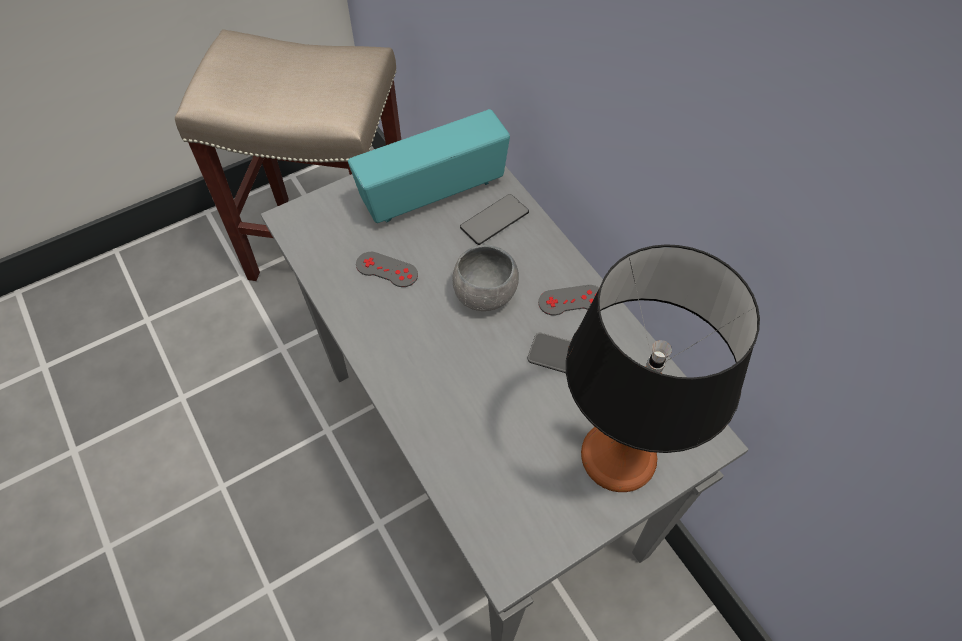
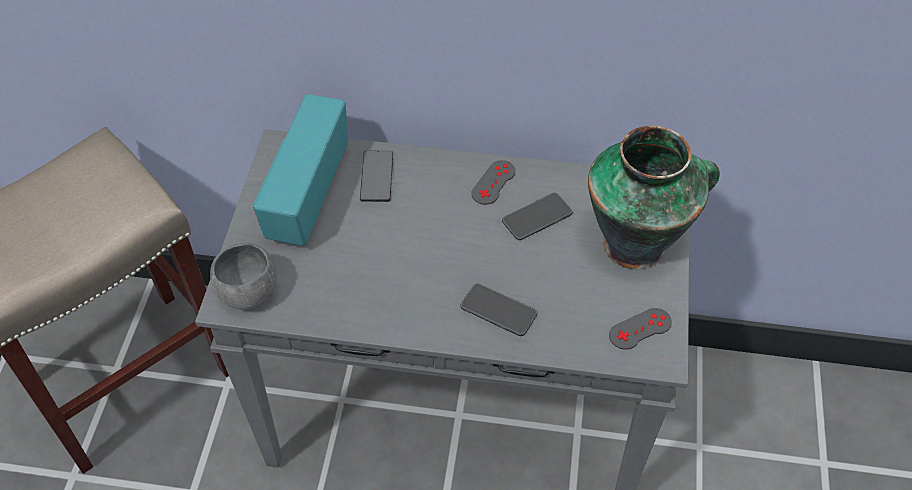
camera: 50 degrees left, 5 degrees down
grey game controller [356,252,418,287] -> grey game controller moved to [609,308,672,350]
grey bowl [452,245,519,311] -> grey bowl moved to [210,243,277,310]
table lamp [566,244,760,492] -> vase [588,126,720,269]
none -> phone [460,283,537,336]

